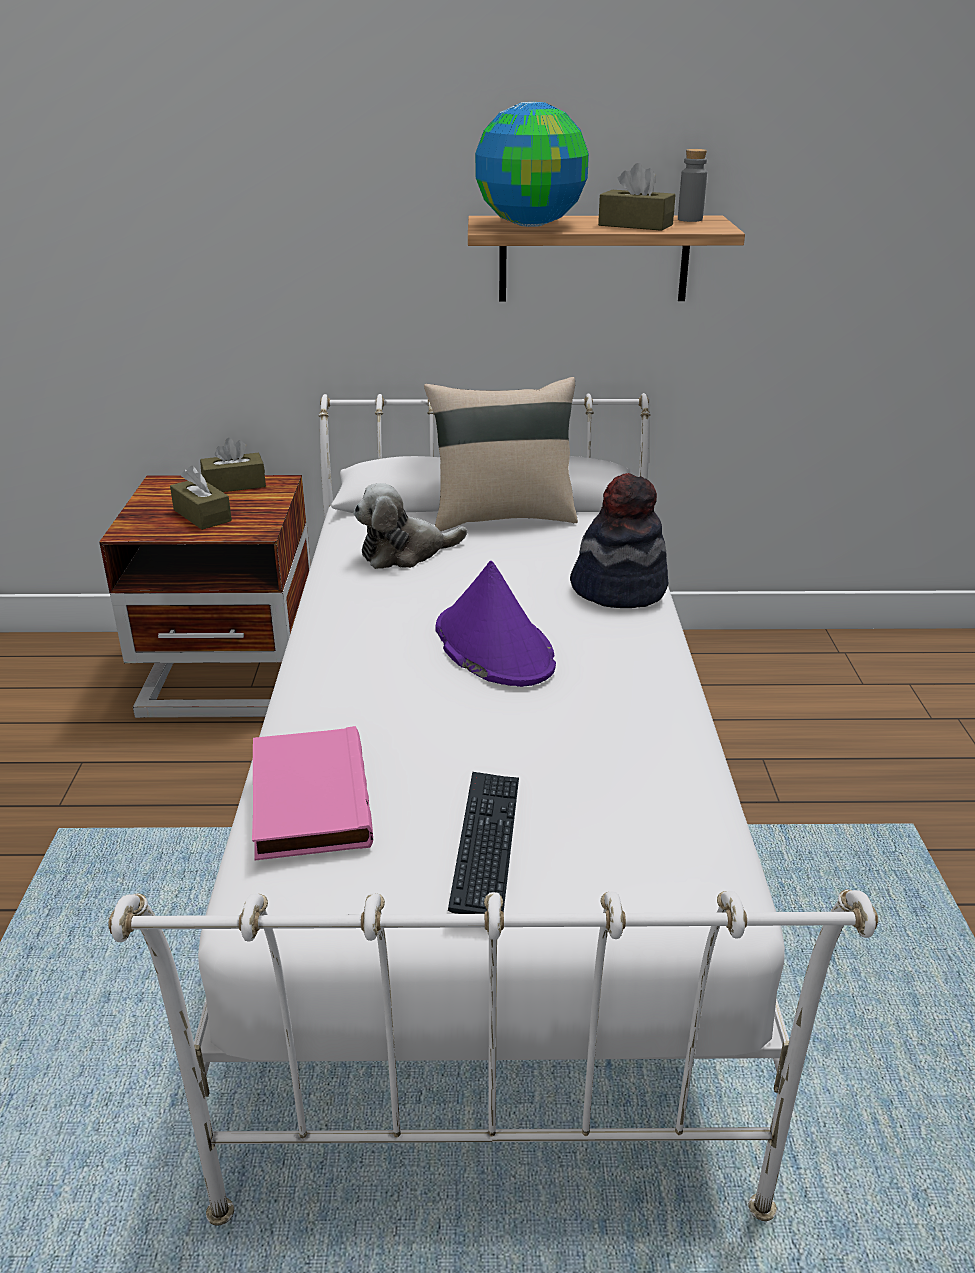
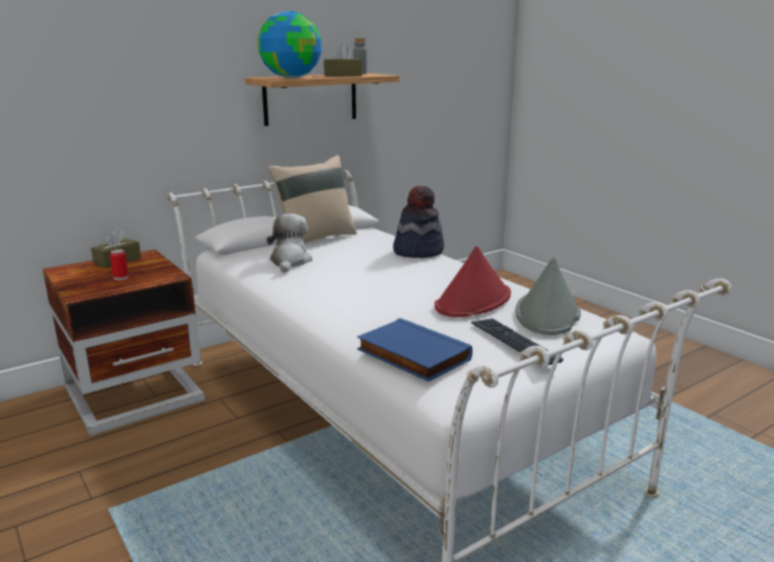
camera: 35 degrees left, 10 degrees down
brown tissue box [170,466,232,530] -> can [110,249,128,280]
pink book [252,726,373,860] -> blue book [357,318,473,382]
plush toy [353,483,467,569] -> plush toy turned 150 degrees clockwise [267,214,313,273]
purple hat [435,561,556,687] -> none
none -> red hat [434,246,511,317]
none -> grey hat [516,257,581,335]

